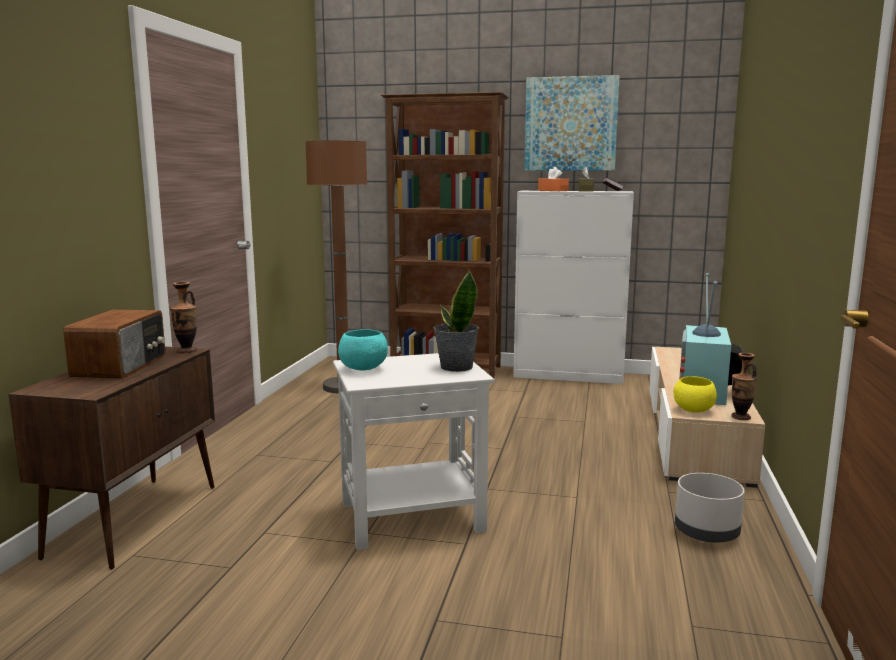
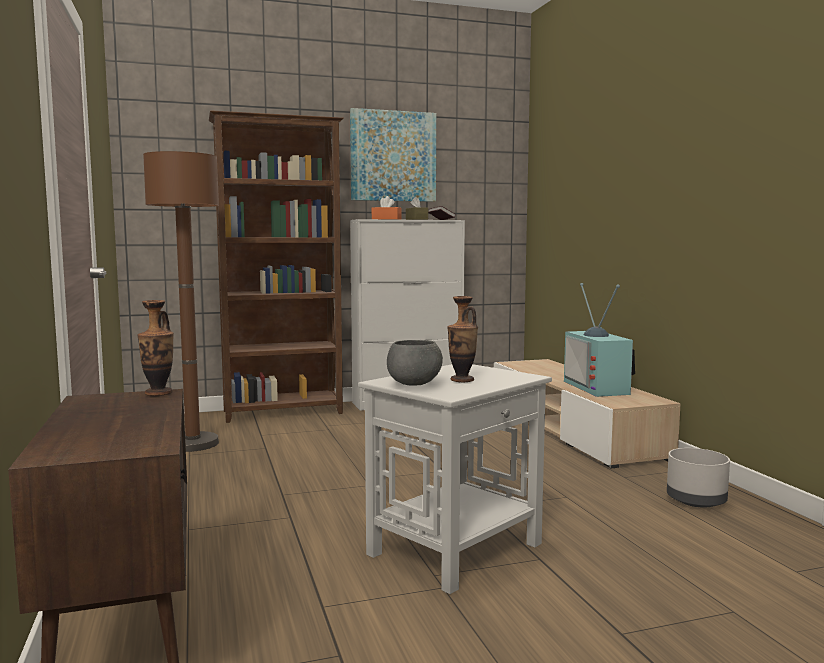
camera: 30 degrees left, 5 degrees down
radio [63,310,166,378] -> none
turquoise bowl [338,330,388,371] -> grey bowl [387,340,443,386]
potted plant [434,271,479,372] -> none
yellow bowl [673,376,717,413] -> none
vase [731,353,758,420] -> vase moved to [447,296,478,382]

